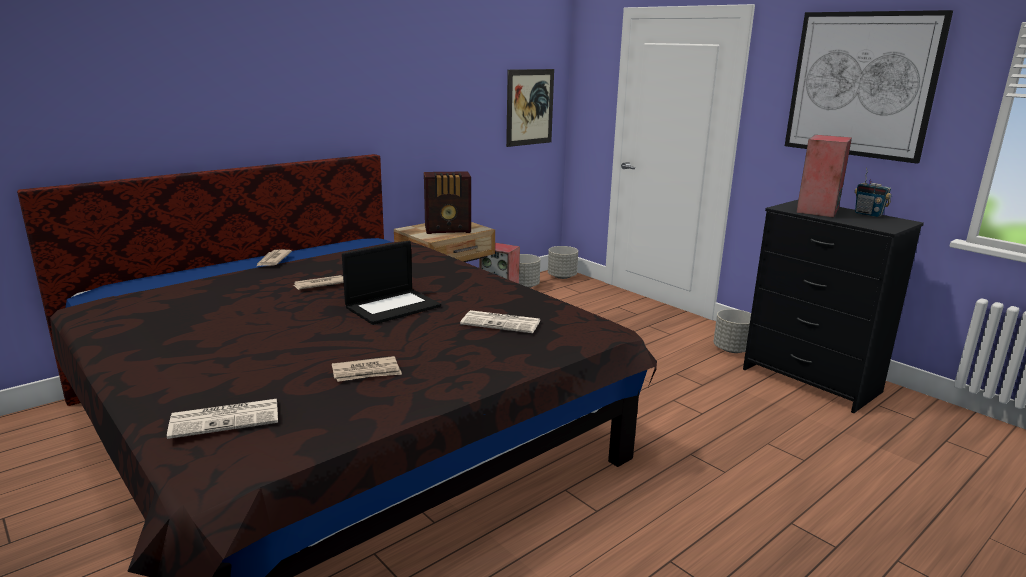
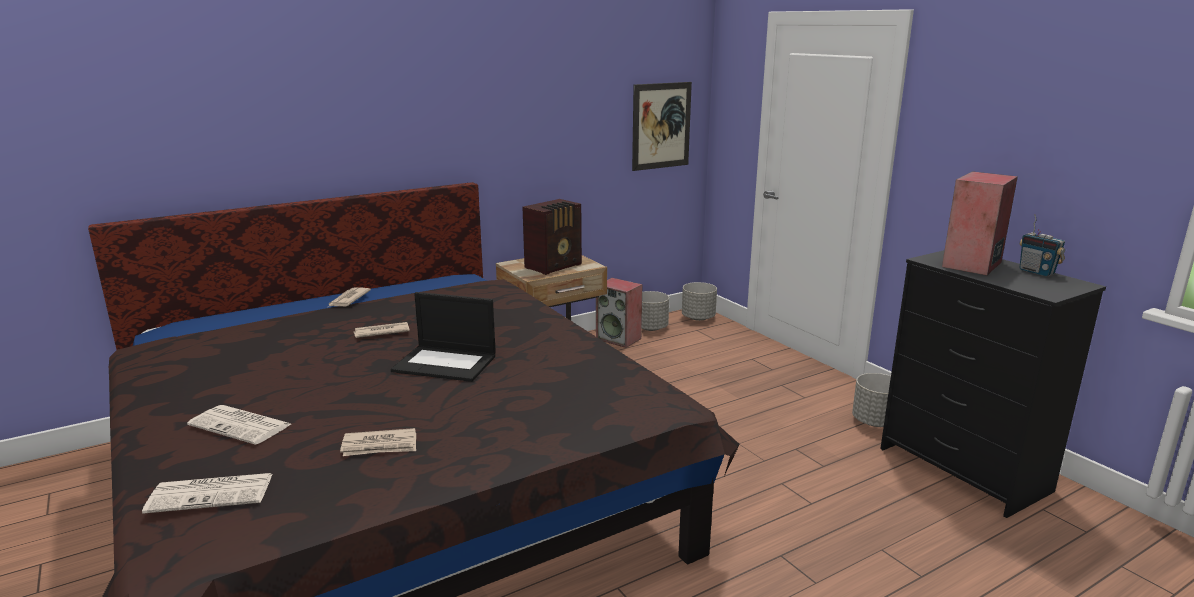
camera: 10 degrees right, 0 degrees up
laptop [342,241,441,325] -> laptop turned 45 degrees clockwise [391,292,496,382]
radio [424,171,471,234] -> radio turned 45 degrees counterclockwise [522,199,582,275]
newspaper [460,310,541,333] -> newspaper moved to [187,405,291,445]
picture [785,10,953,164] -> none

